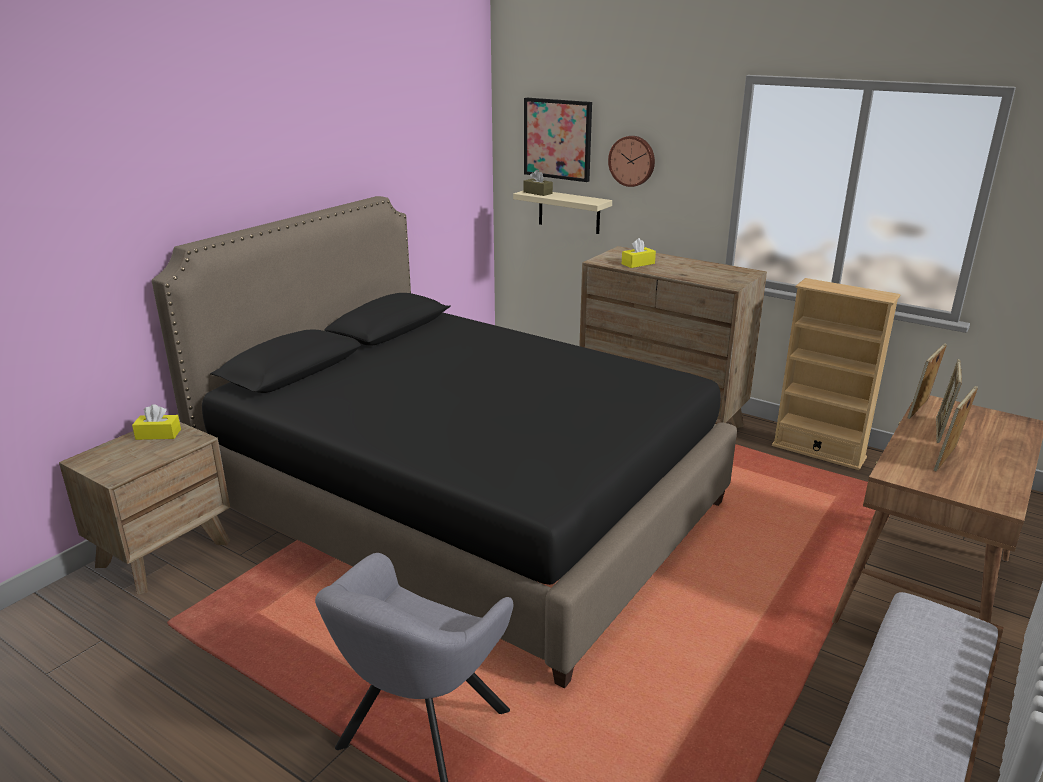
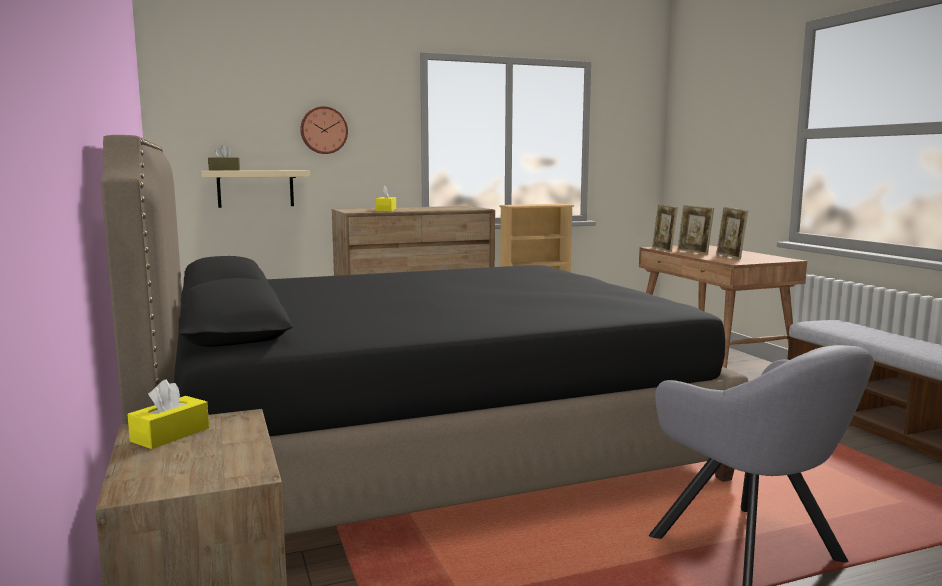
camera: 55 degrees left, 15 degrees down
picture [524,98,592,182] -> none

